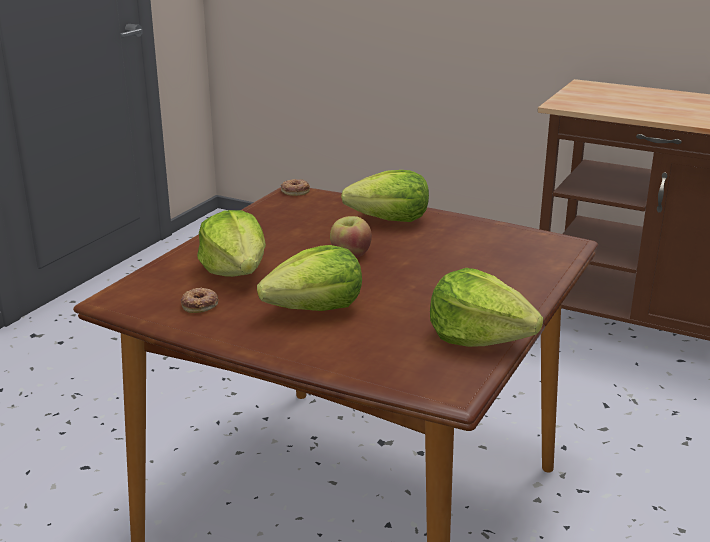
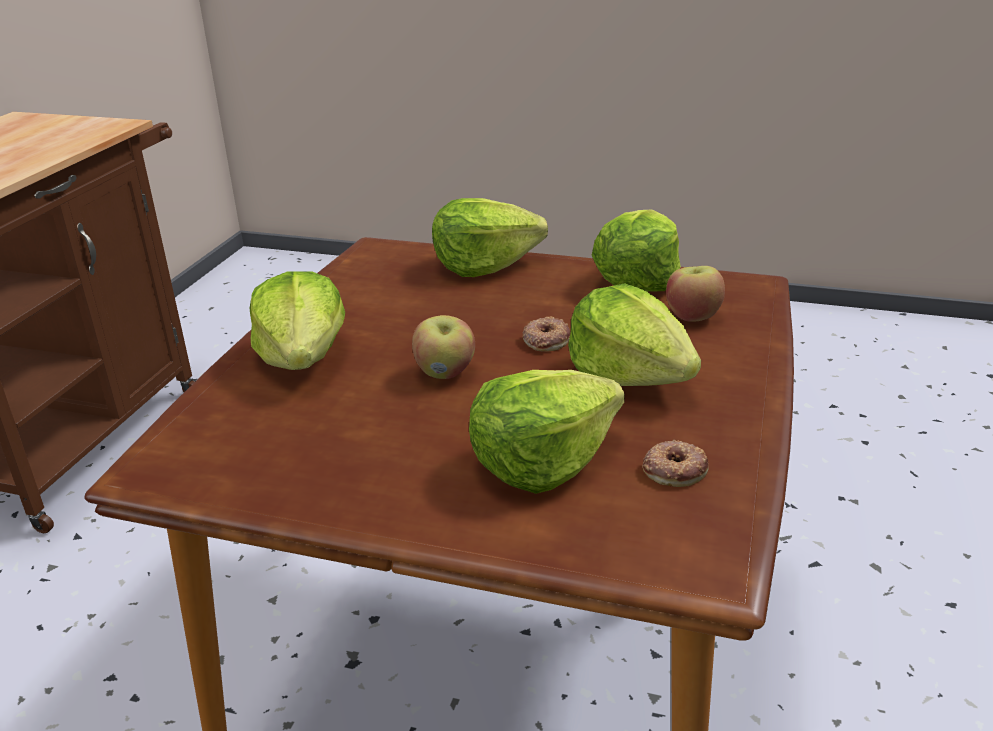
camera: 100 degrees left, 5 degrees up
donut [281,179,310,196] -> donut moved to [523,316,570,352]
none -> lettuce [432,198,548,277]
none -> apple [666,266,725,322]

